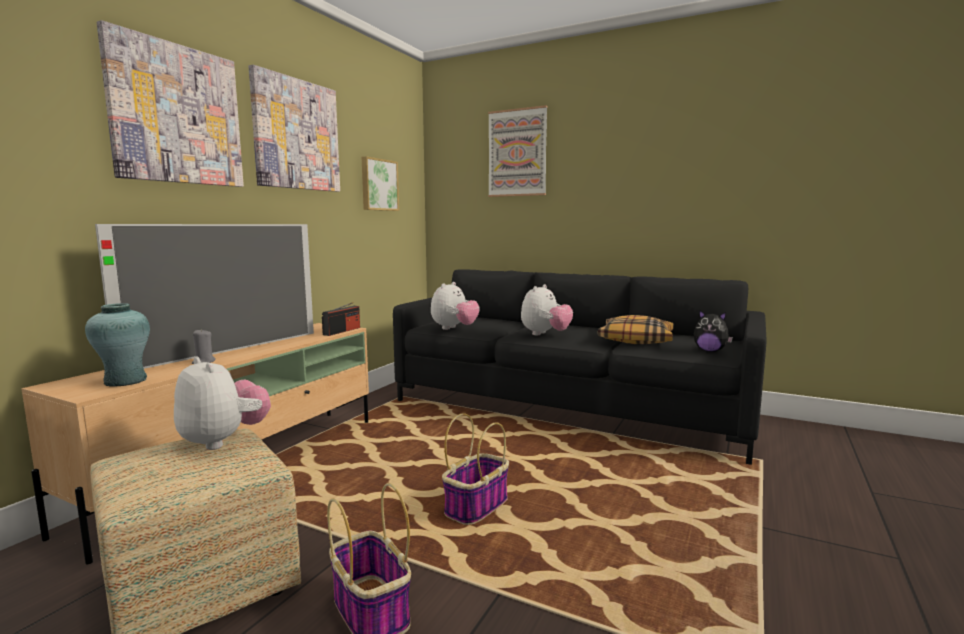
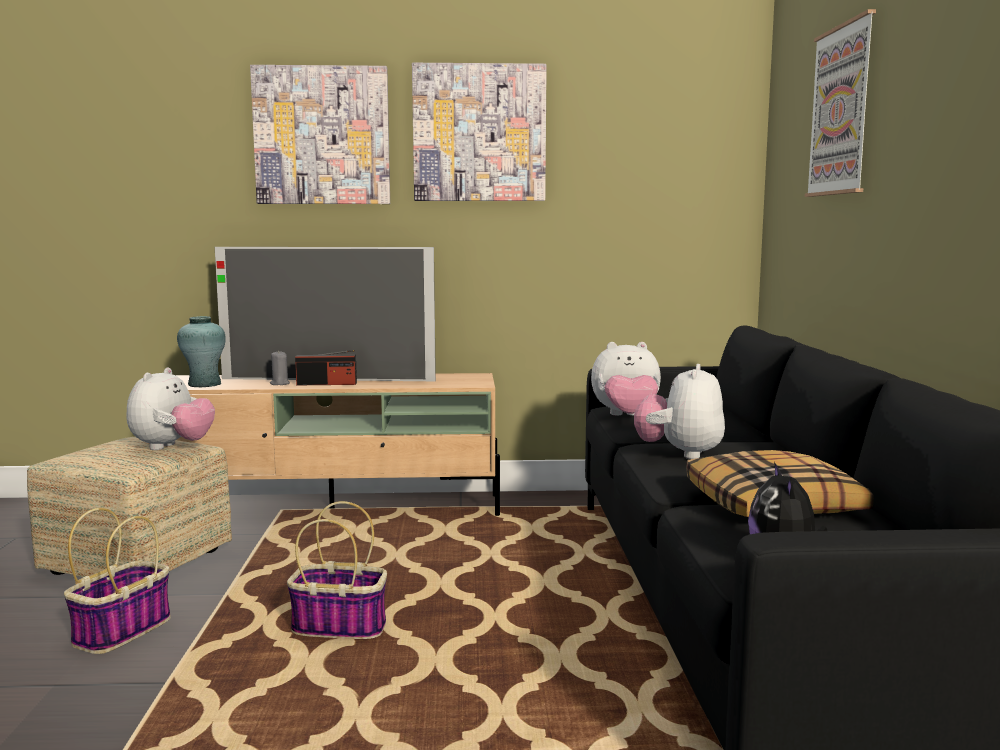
camera: 60 degrees right, 0 degrees up
radio [322,302,360,336] -> radio moved to [295,350,357,385]
picture [362,156,399,211] -> none
plush toy [521,284,573,335] -> plush toy turned 105 degrees clockwise [634,364,725,459]

